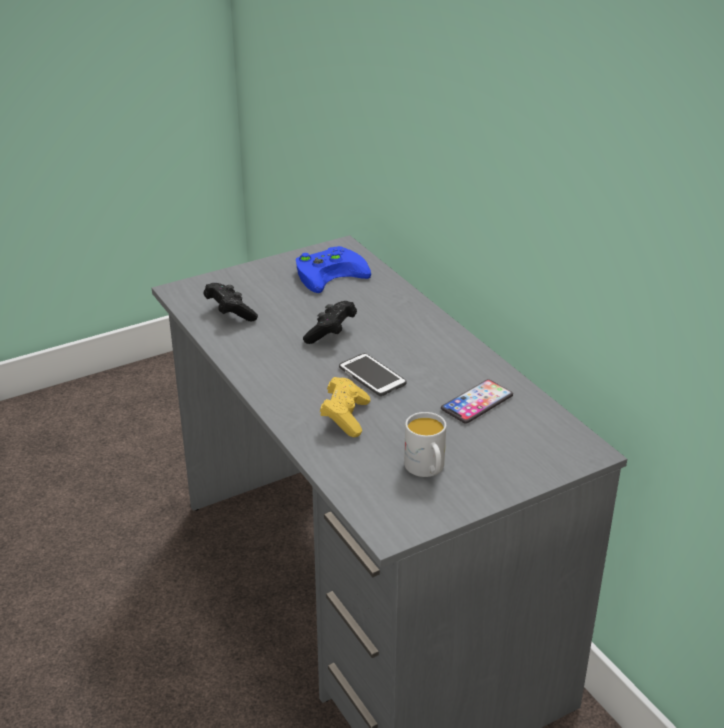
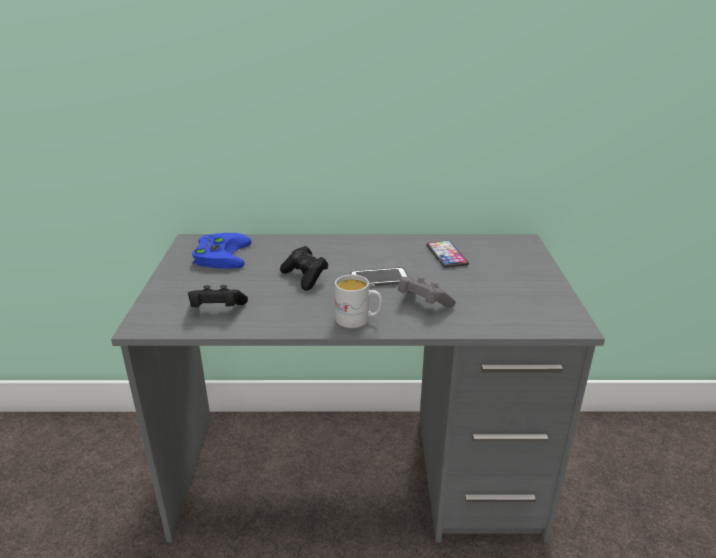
camera: 60 degrees left, 5 degrees down
yellow game controller [320,377,370,437] -> grey game controller [398,276,456,308]
white mug [404,412,446,477] -> white mug moved to [335,274,382,328]

